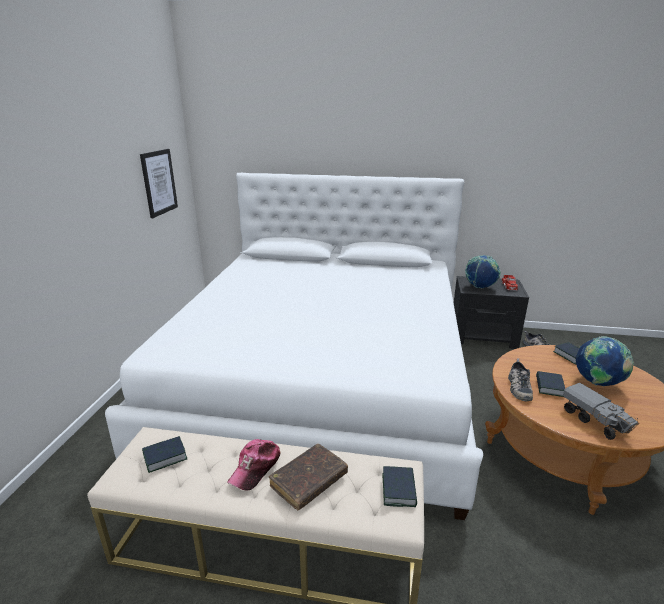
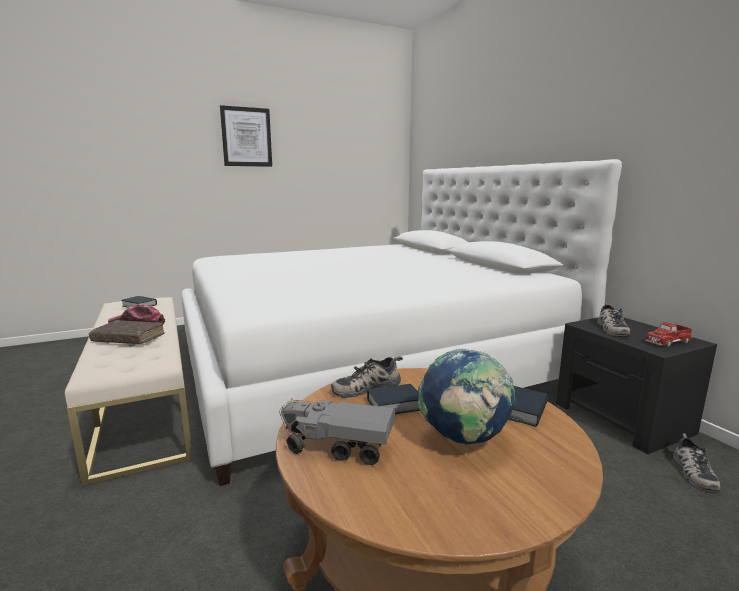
camera: 55 degrees right, 10 degrees down
picture [140,149,178,218] -> picture moved to [220,105,272,167]
book [383,466,417,507] -> none
globe [465,255,501,288] -> shoe [598,303,630,337]
toy truck [563,383,639,440] -> toy truck turned 75 degrees clockwise [279,398,395,465]

